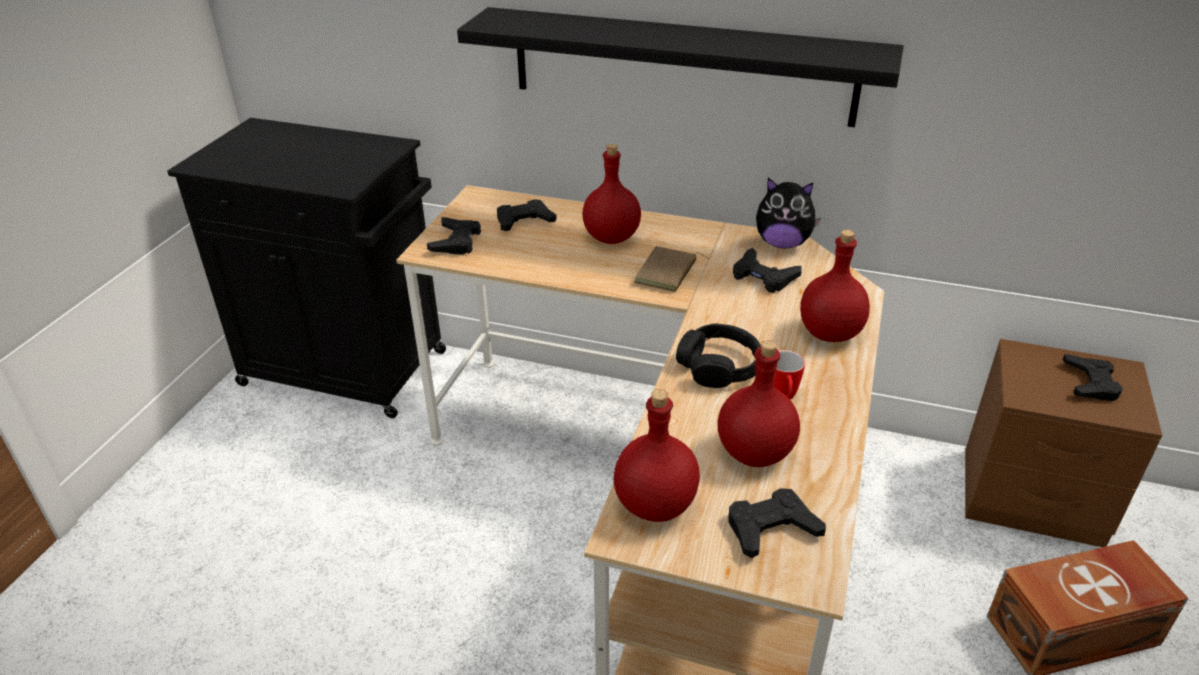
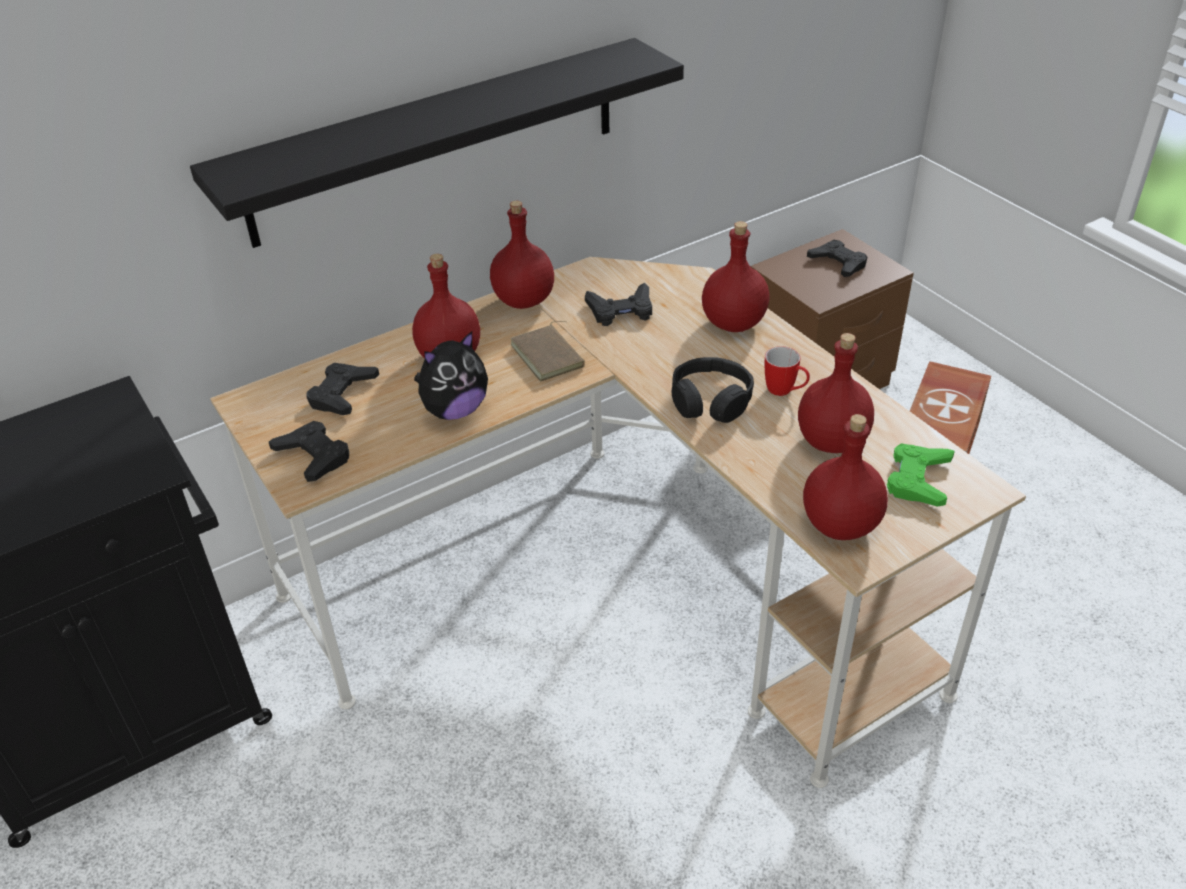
camera: 50 degrees left, 5 degrees up
black game controller [728,488,826,558] -> green game controller [887,443,955,507]
plush toy [756,178,821,249] -> plush toy moved to [414,331,488,420]
none -> red bottle [490,201,554,309]

